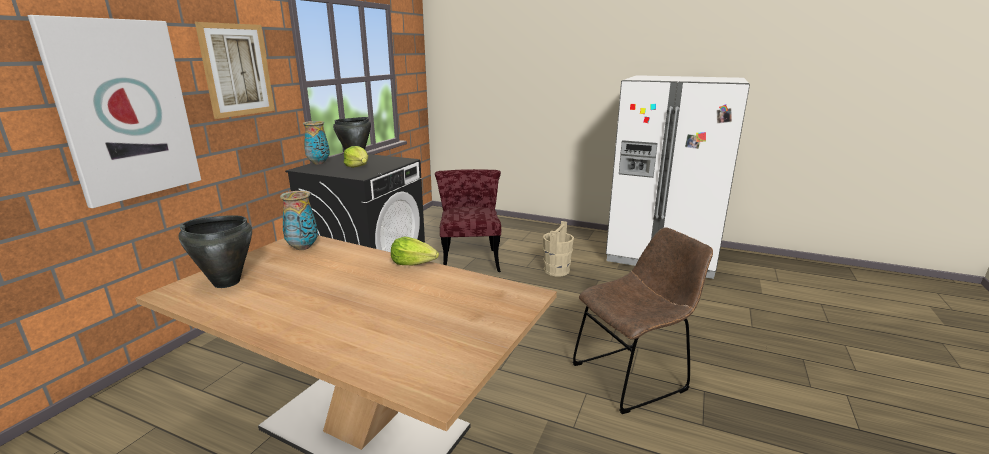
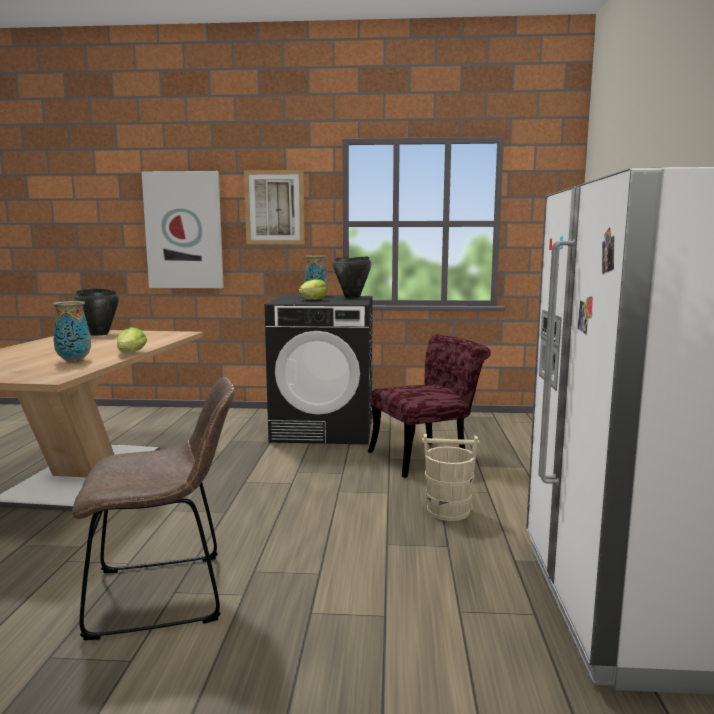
camera: 70 degrees right, 10 degrees down
vase [280,191,318,250] -> vase moved to [53,301,91,363]
brown chair [572,228,713,414] -> brown chair turned 60 degrees counterclockwise [72,377,235,640]

